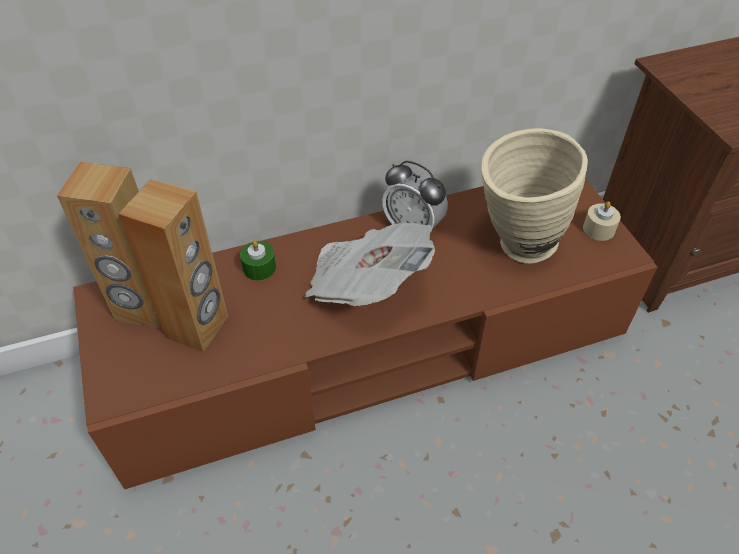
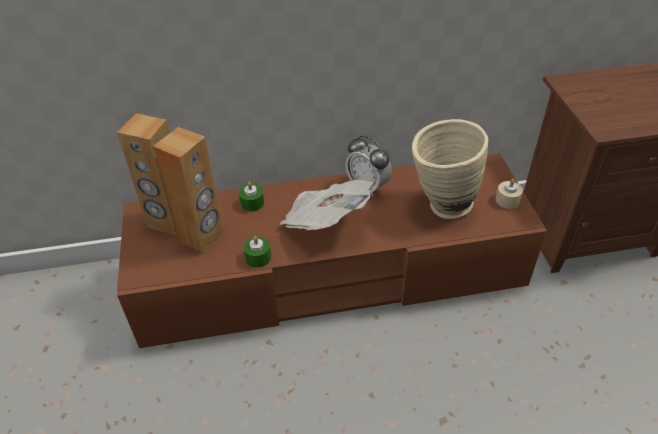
camera: 10 degrees right, 5 degrees down
none -> green candle [244,236,271,268]

